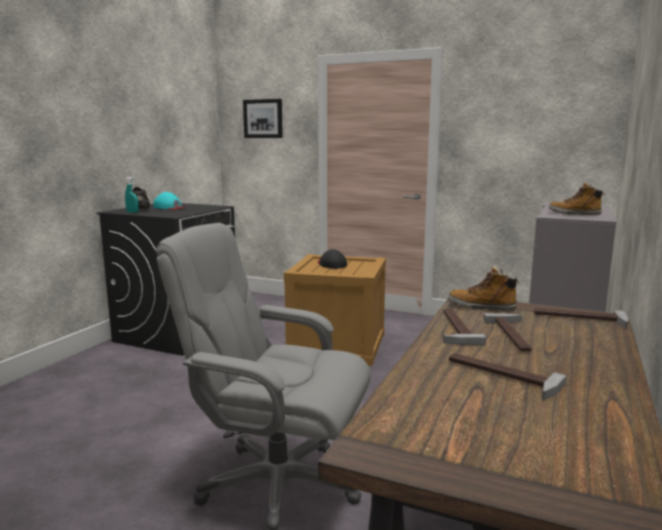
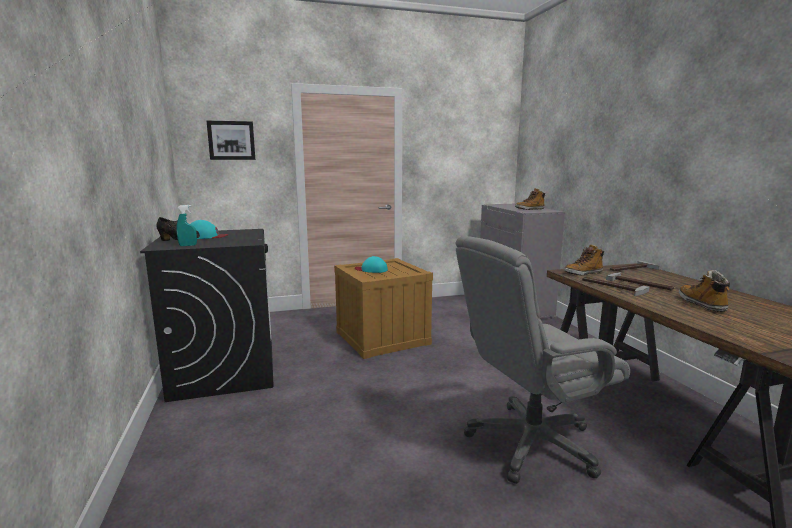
camera: 40 degrees left, 0 degrees up
black cap [317,249,347,269] -> turquoise cap [355,256,388,273]
hammer [449,353,566,401] -> boot [679,270,730,312]

